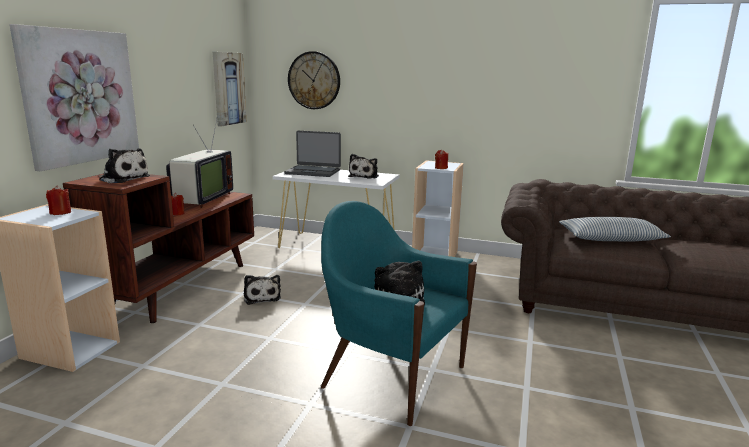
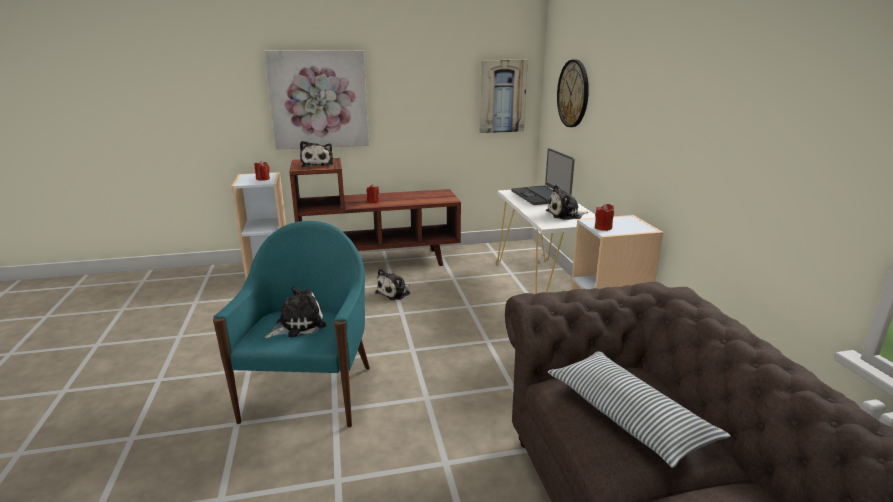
camera: 60 degrees right, 5 degrees up
television [166,119,233,208] -> none

